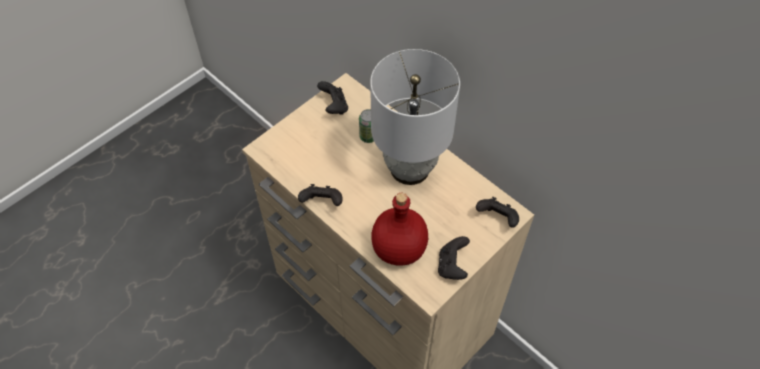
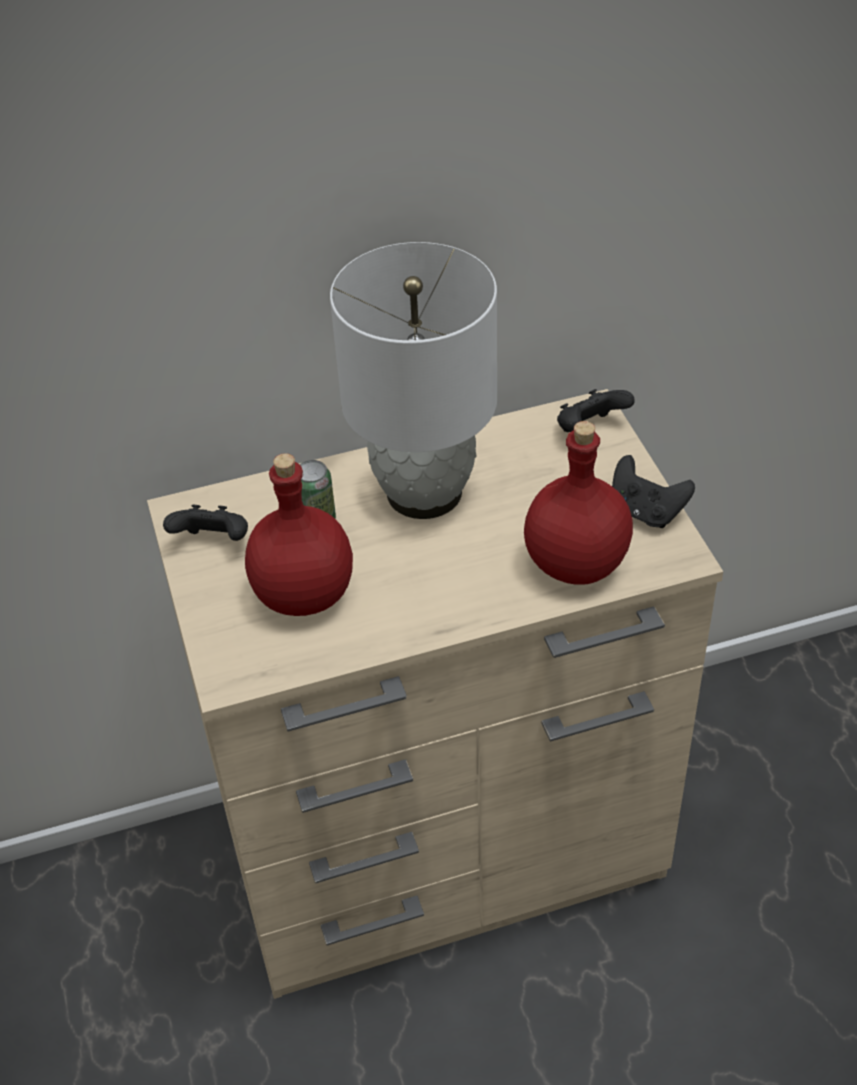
camera: 60 degrees left, 10 degrees down
black game controller [298,184,343,206] -> none
none -> red bottle [245,453,353,616]

